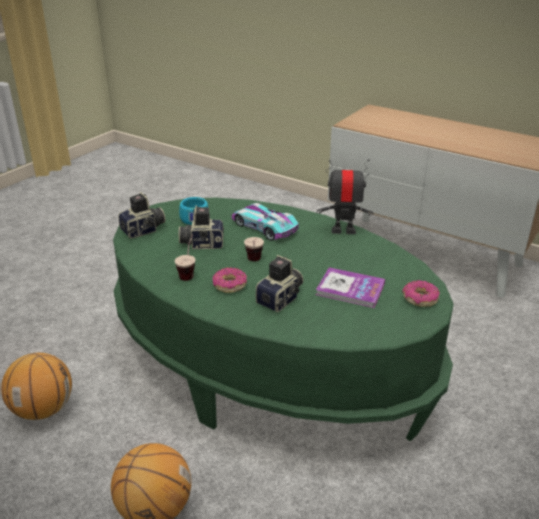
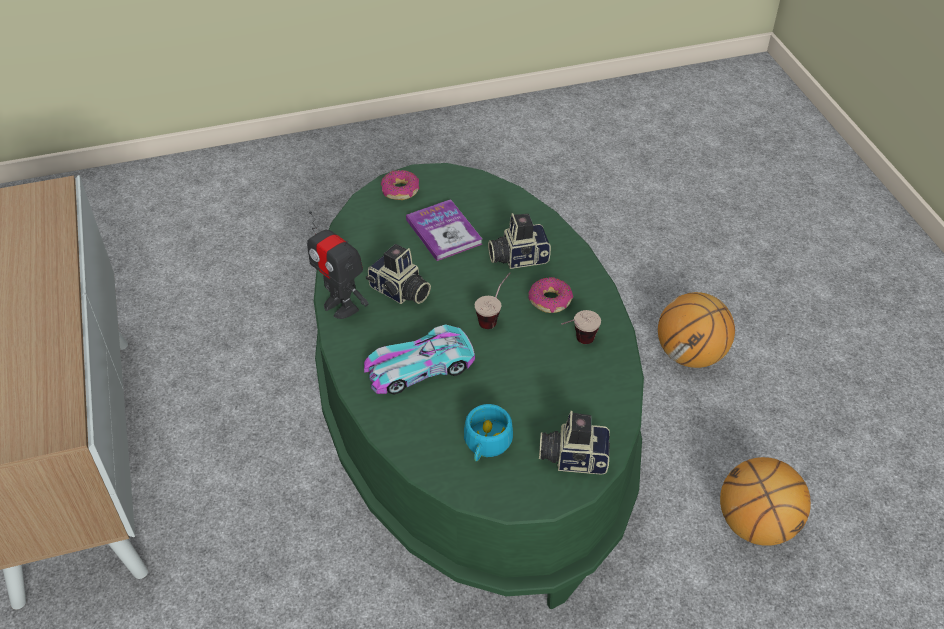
camera: 140 degrees left, 15 degrees up
camera [179,206,224,249] -> camera moved to [366,244,431,304]
toy car [232,203,299,241] -> toy car turned 75 degrees clockwise [364,324,475,395]

